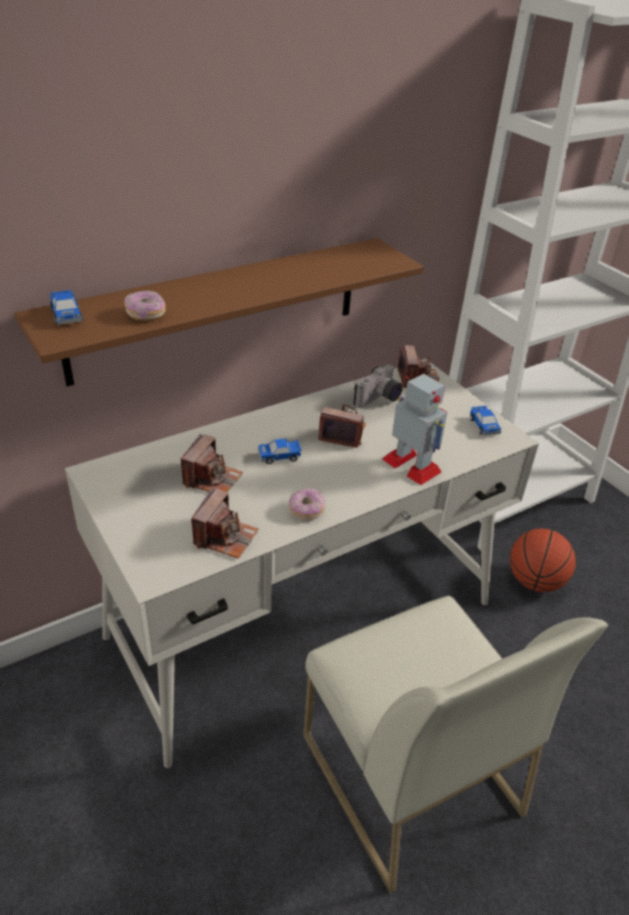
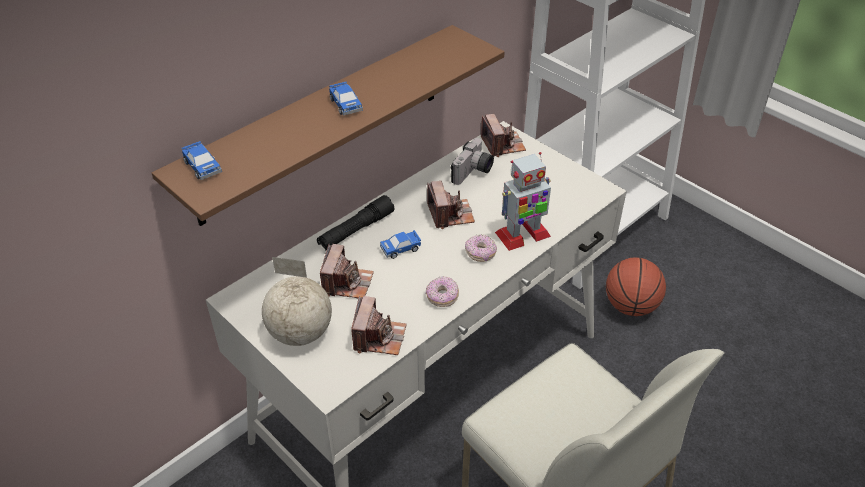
camera: 10 degrees left, 5 degrees up
donut [124,290,165,321] -> donut moved to [465,234,497,262]
camera [318,404,366,448] -> camera turned 75 degrees clockwise [427,181,475,229]
toy robot [382,374,447,485] -> toy robot turned 120 degrees clockwise [495,152,551,251]
toy car [470,406,501,436] -> toy car moved to [329,82,363,115]
none -> globe [262,257,332,346]
none -> black flashlight [317,195,394,251]

